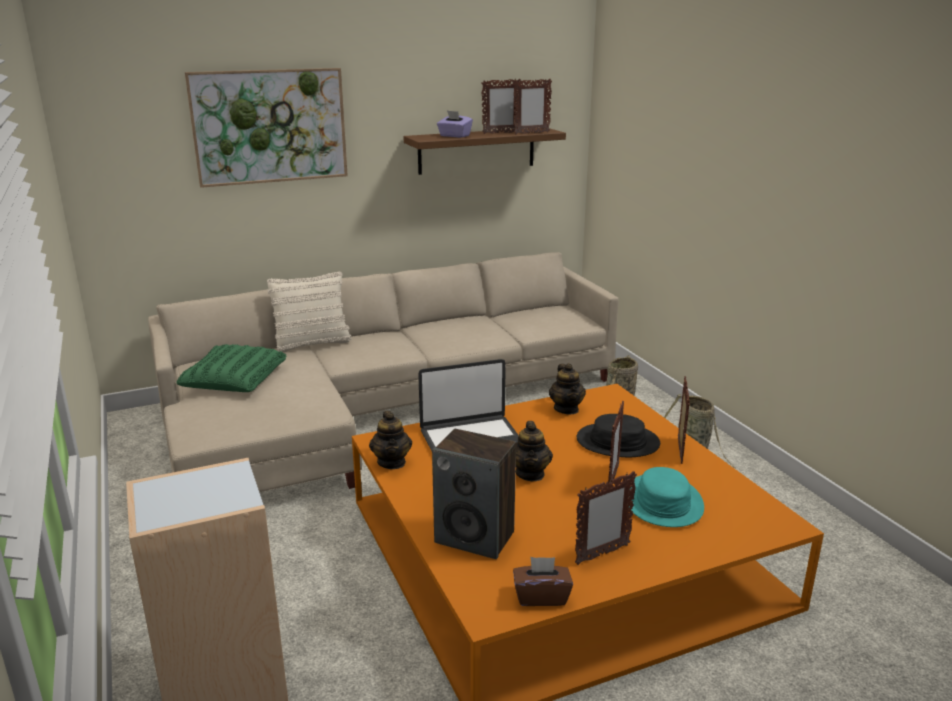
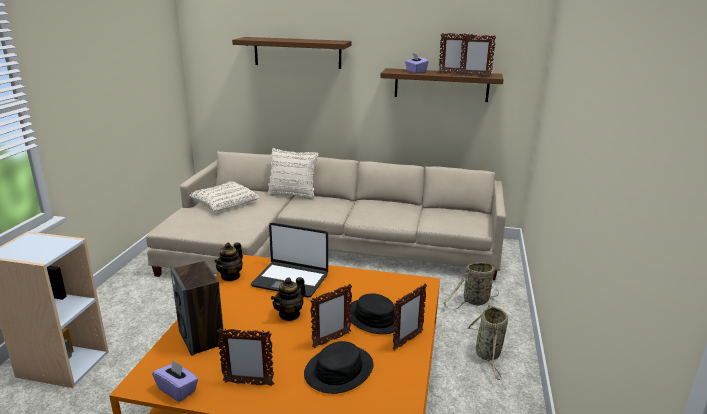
camera: 35 degrees right, 0 degrees up
green pillow [177,344,286,392] -> beige pillow [190,181,259,212]
picture [185,68,348,188] -> brown shelf [232,37,352,69]
brown tissue box [513,557,573,606] -> purple tissue box [152,359,198,402]
teapot [549,363,586,414] -> none
turquoise hat [629,467,704,527] -> black hat [304,341,373,394]

